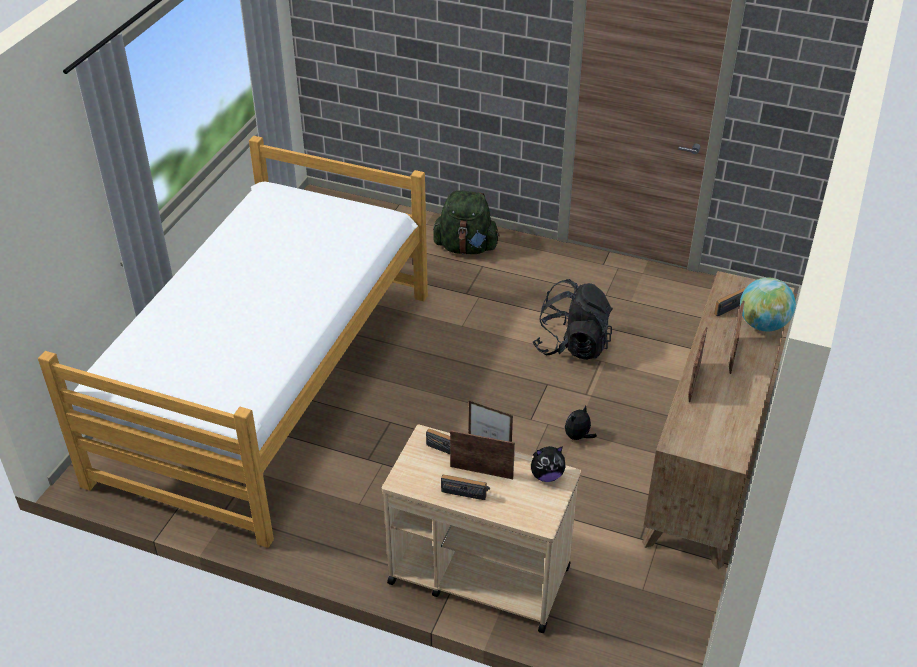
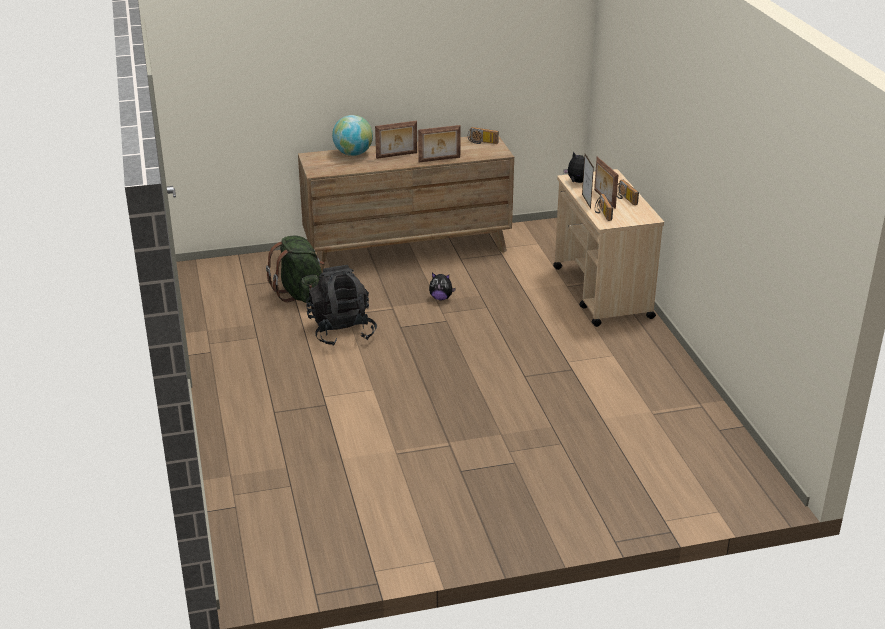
camera: 125 degrees left, 10 degrees down
bed [38,136,428,548] -> none
green backpack [433,191,500,255] -> green backpack moved to [266,235,325,303]
radio [714,288,745,316] -> radio moved to [468,127,499,144]

